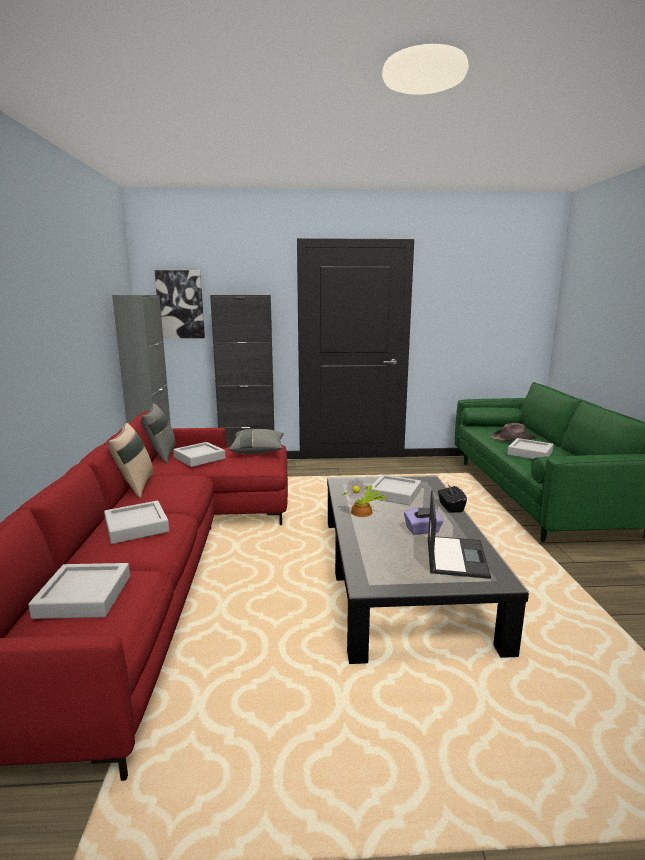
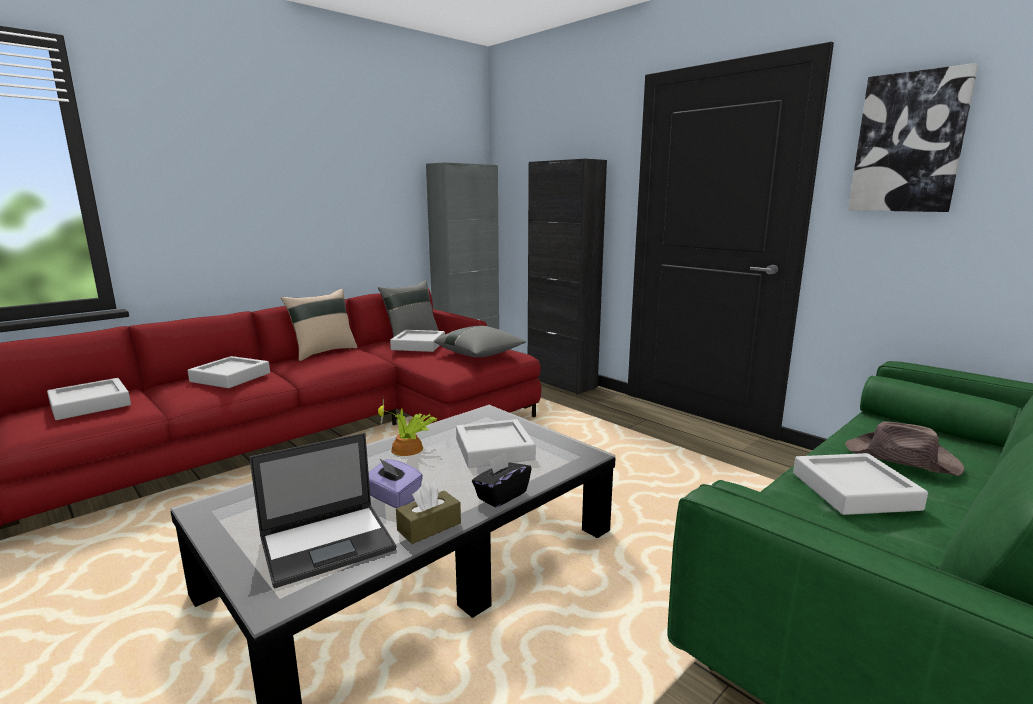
camera: 50 degrees right, 0 degrees up
picture [155,270,205,338] -> picture moved to [848,63,978,212]
none -> brown tissue box [396,482,461,544]

